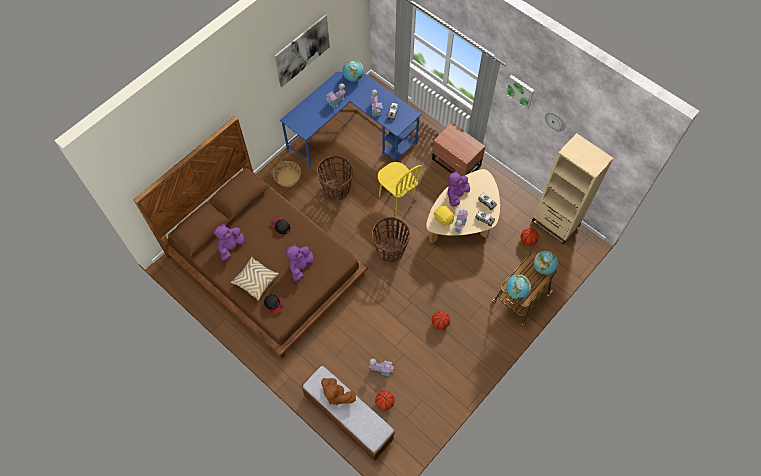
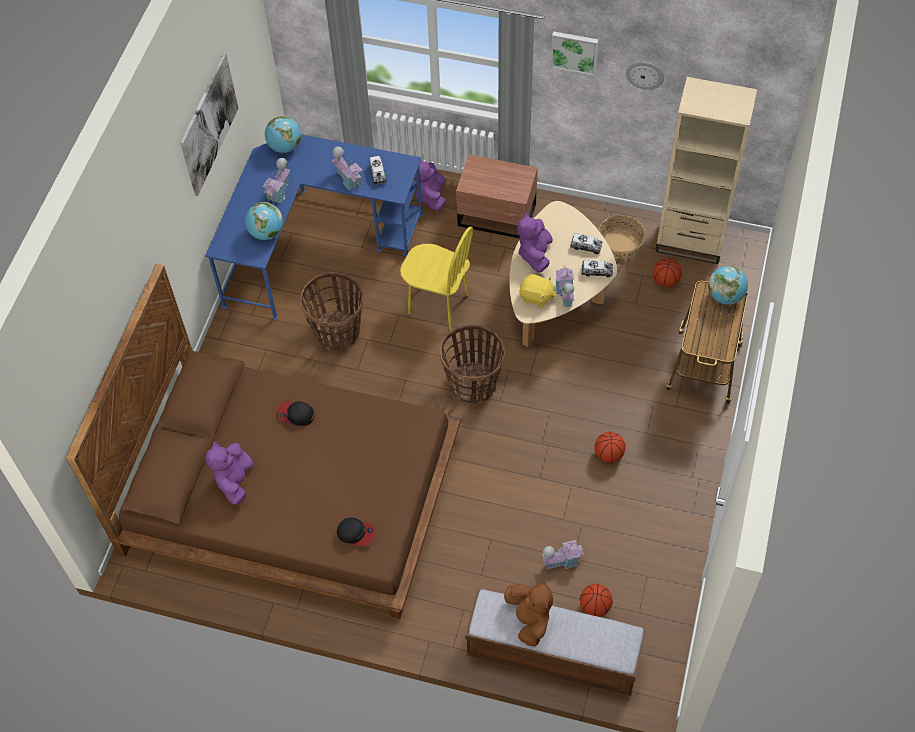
camera: 25 degrees left, 5 degrees down
beige pillow [231,257,279,301] -> none
basket [273,161,301,187] -> basket moved to [598,215,646,258]
purple plush toy [286,244,314,281] -> purple plush toy moved to [414,161,446,211]
brown plush toy [321,378,356,405] -> brown plush toy turned 120 degrees counterclockwise [504,579,553,647]
globe [506,274,531,299] -> globe moved to [245,202,283,240]

